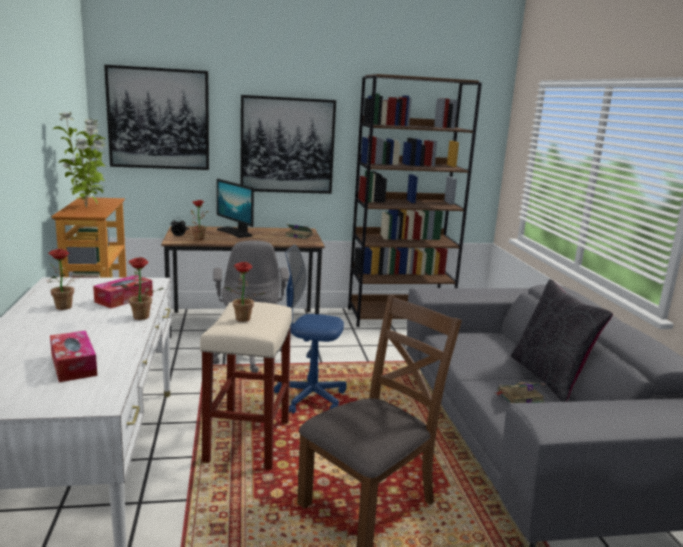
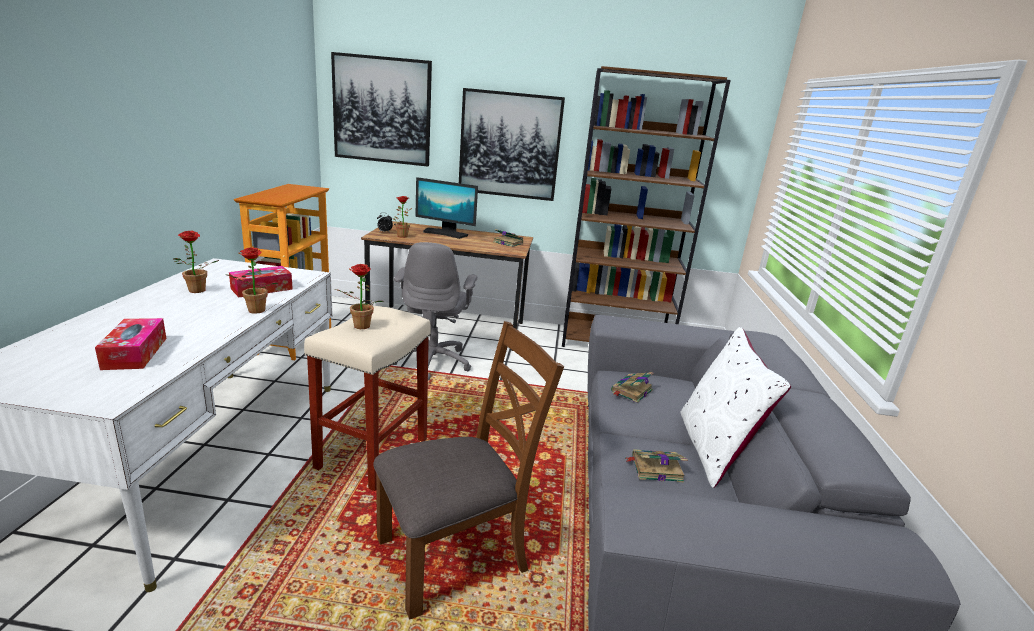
camera: 15 degrees right, 5 degrees up
potted plant [53,112,106,208] -> none
monitor [217,179,254,238] -> monitor turned 45 degrees counterclockwise [415,177,478,239]
blue office chair [274,245,347,414] -> none
black pillow [511,279,613,402] -> white pillow [681,327,791,488]
none -> book [611,372,654,403]

